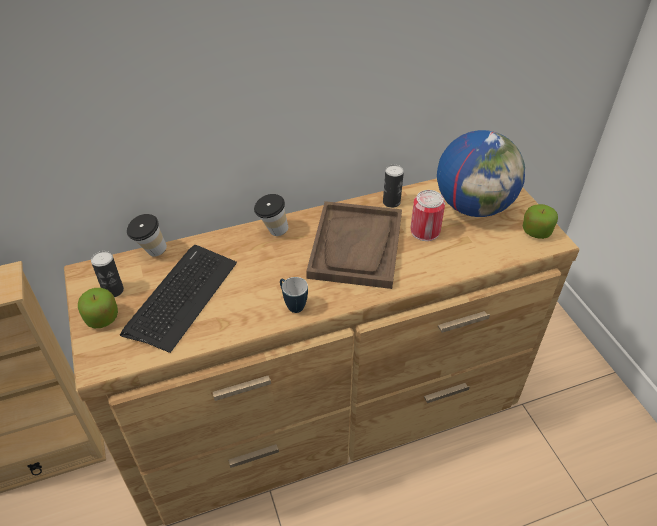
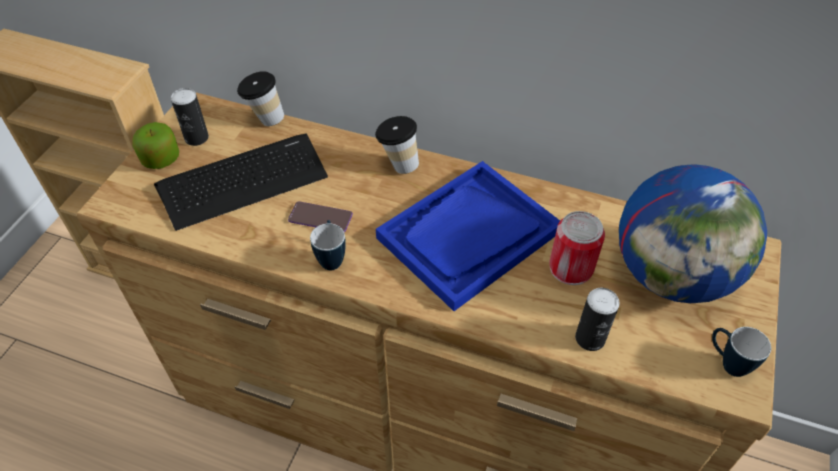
camera: 40 degrees right, 5 degrees up
brown tray [306,201,402,289] -> blue tray [376,161,560,311]
can [383,165,404,208] -> can moved to [575,288,620,351]
apple [523,204,558,239] -> mug [712,327,771,377]
none -> phone [288,201,353,232]

